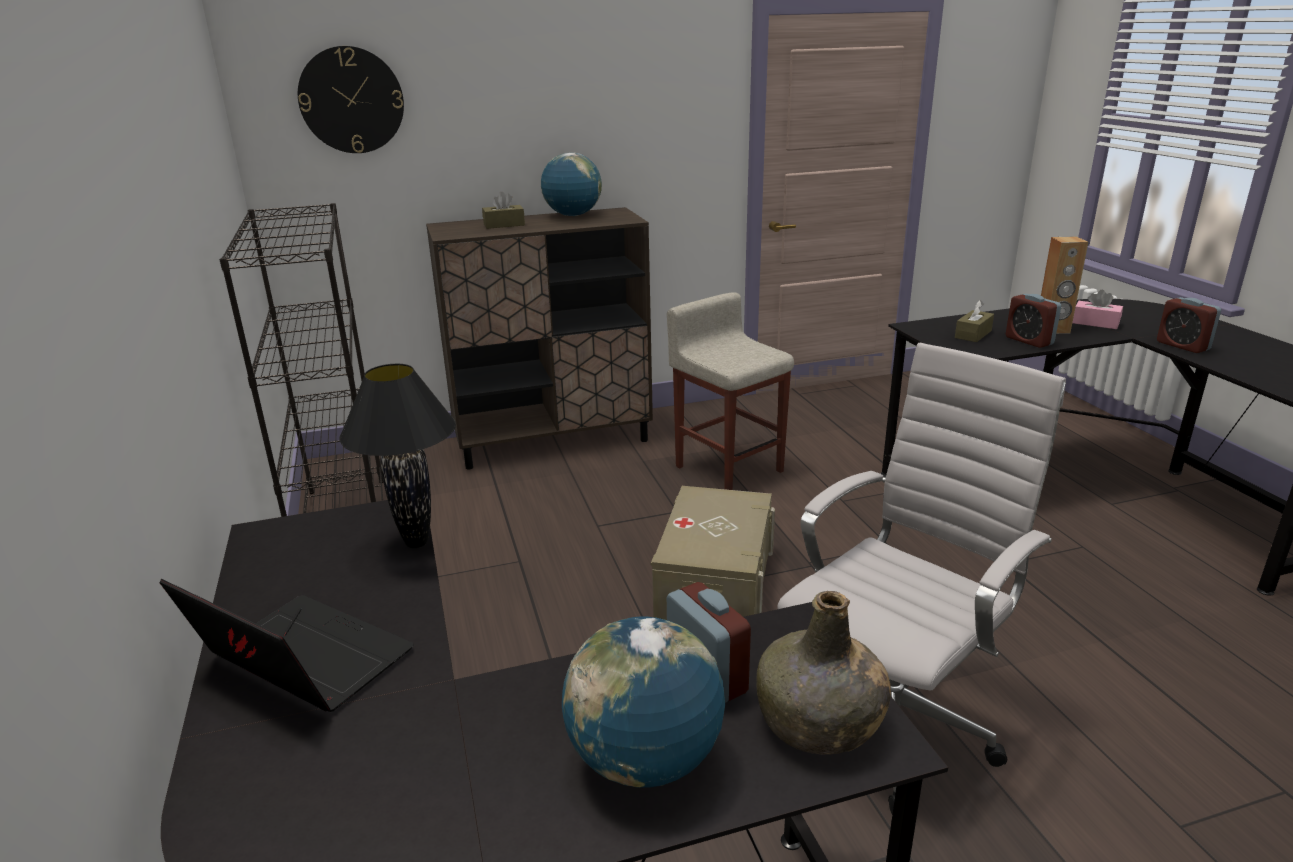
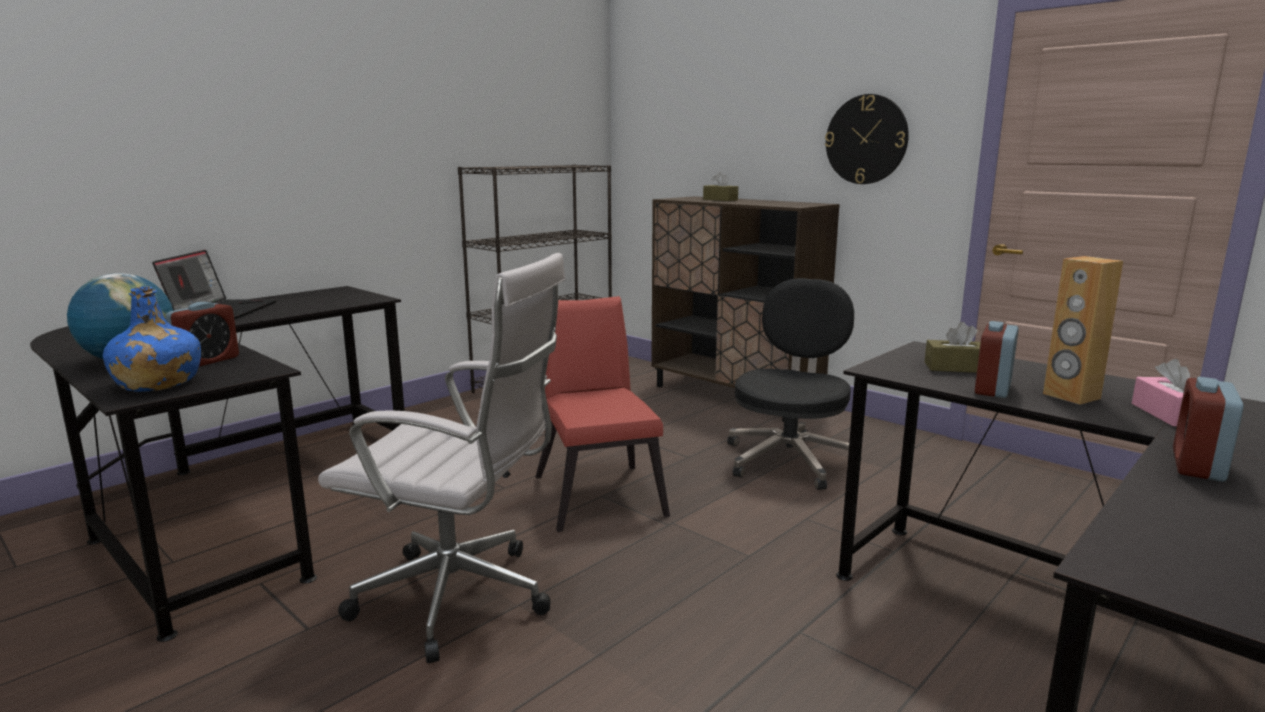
camera: 60 degrees right, 10 degrees down
wall clock [298,46,404,153] -> wall clock moved to [825,94,909,184]
black table lamp [340,364,456,548] -> none
globe [541,153,602,216] -> none
beige storage box [650,486,775,620] -> red chair [535,296,670,532]
beige stool [667,292,794,490] -> black office chair [727,278,854,490]
green bottle [756,591,891,755] -> blue bottle [103,286,201,392]

